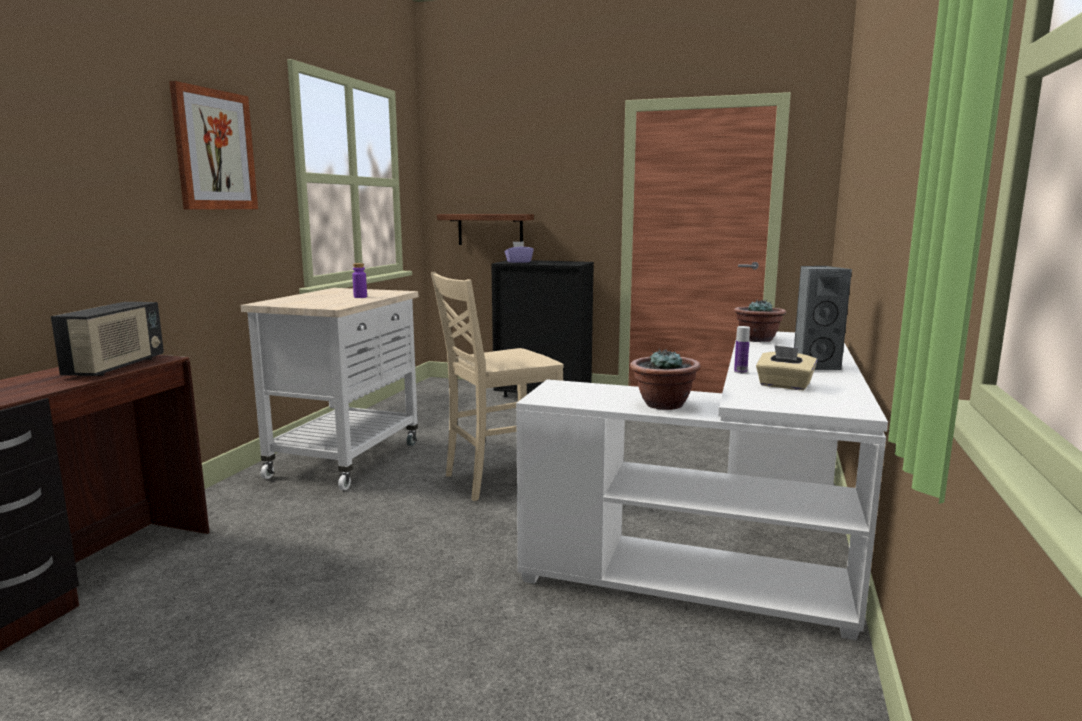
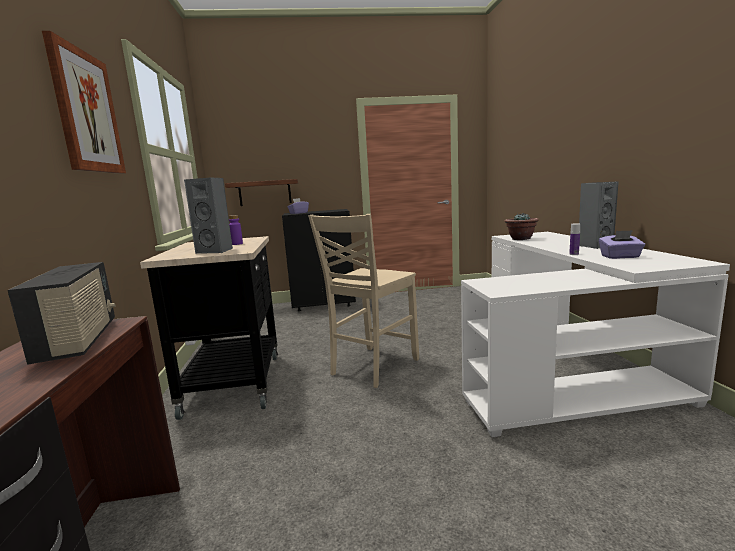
camera: 25 degrees left, 0 degrees up
white cart [241,288,418,490] -> black cart [140,236,278,420]
potted plant [630,349,701,410] -> none
beige tissue box [756,345,817,390] -> purple tissue box [599,230,645,259]
none -> grey speaker [184,177,233,254]

